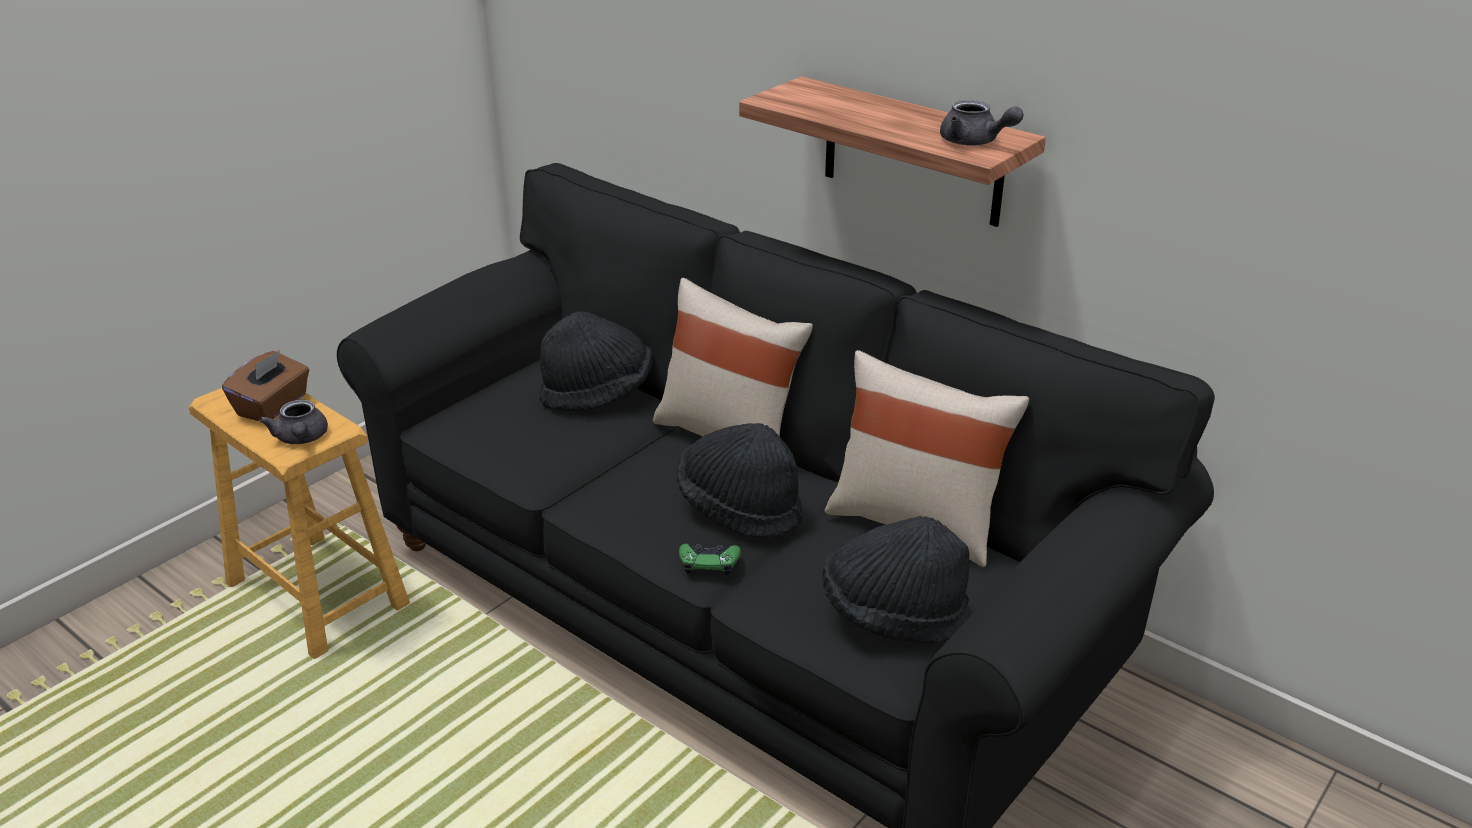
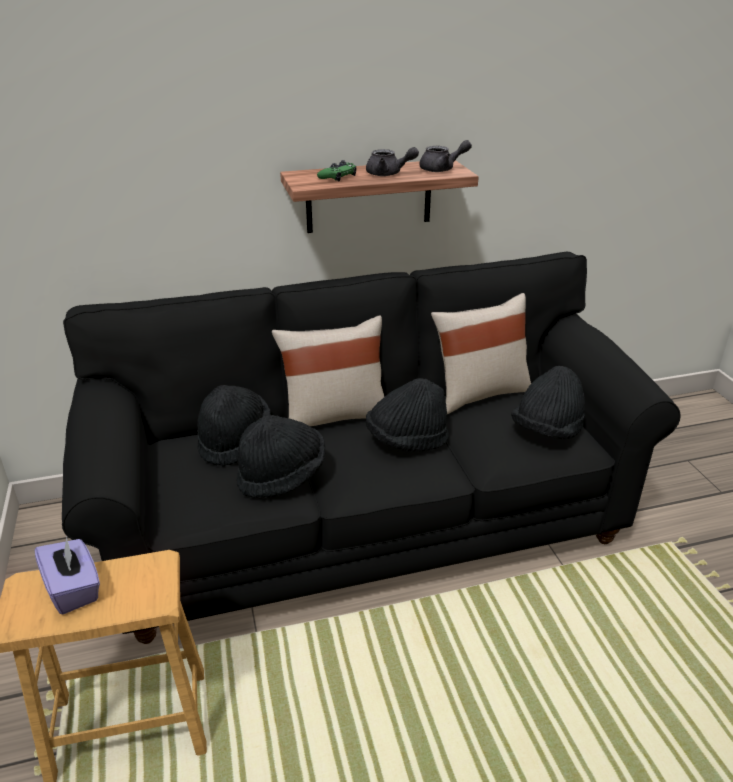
camera: 55 degrees left, 0 degrees up
brown tissue box [222,350,309,421] -> purple tissue box [35,537,100,614]
grey teapot [259,400,328,444] -> grey teapot moved to [366,147,419,176]
green game controller [679,543,741,576] -> green game controller moved to [317,160,357,181]
none -> black hat [236,415,325,498]

